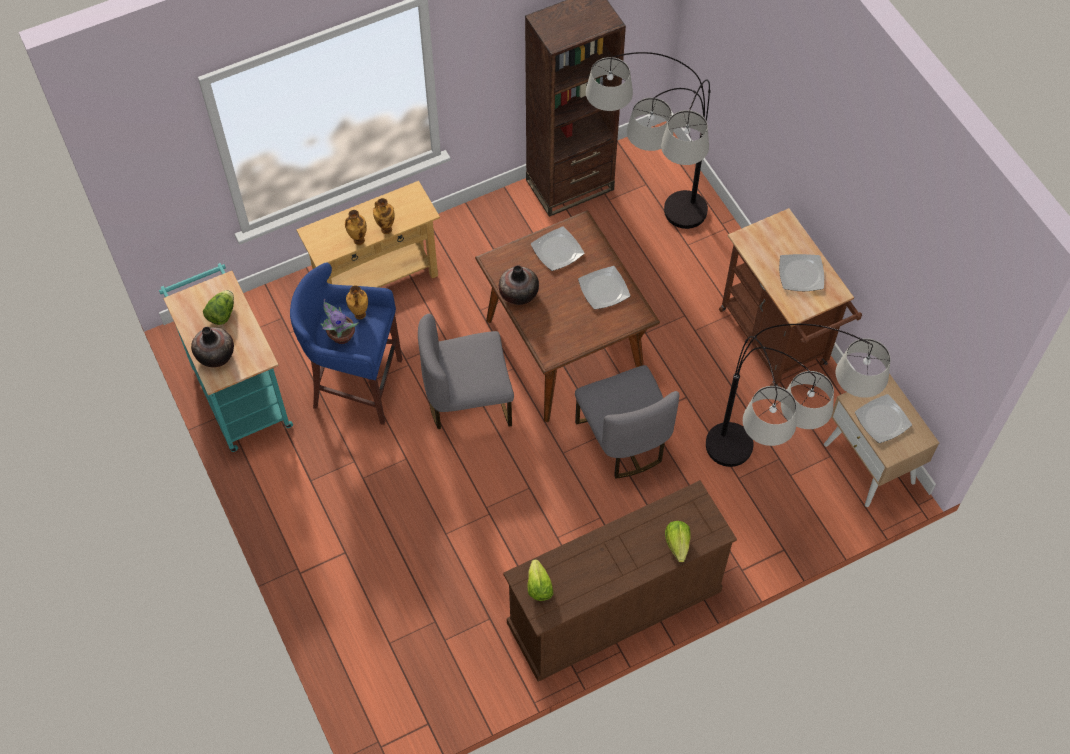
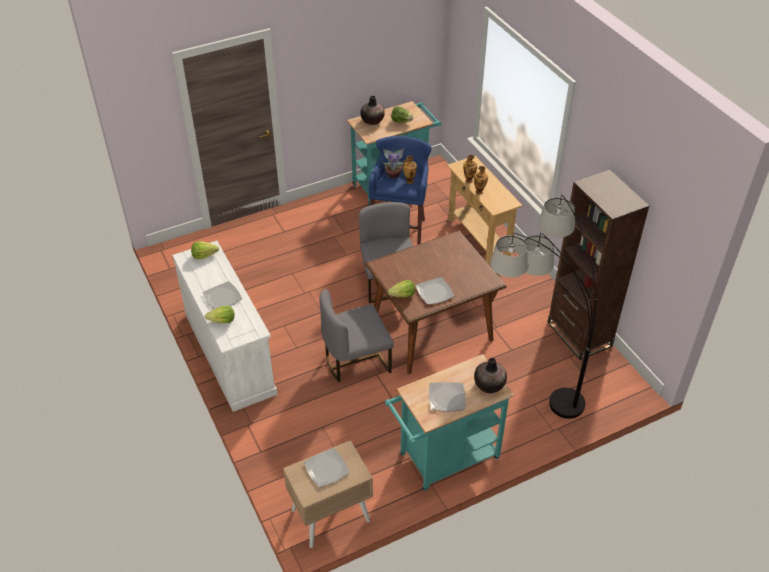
camera: 90 degrees right, 15 degrees down
vase [499,265,539,305] -> vase moved to [474,358,507,393]
brown dresser [503,480,737,682] -> white dresser [172,241,278,412]
plate [531,226,584,271] -> plate moved to [203,281,242,309]
floor lamp [706,324,890,467] -> none
brown cart [719,208,862,386] -> turquoise cart [385,354,514,491]
none -> lettuce [387,280,415,297]

